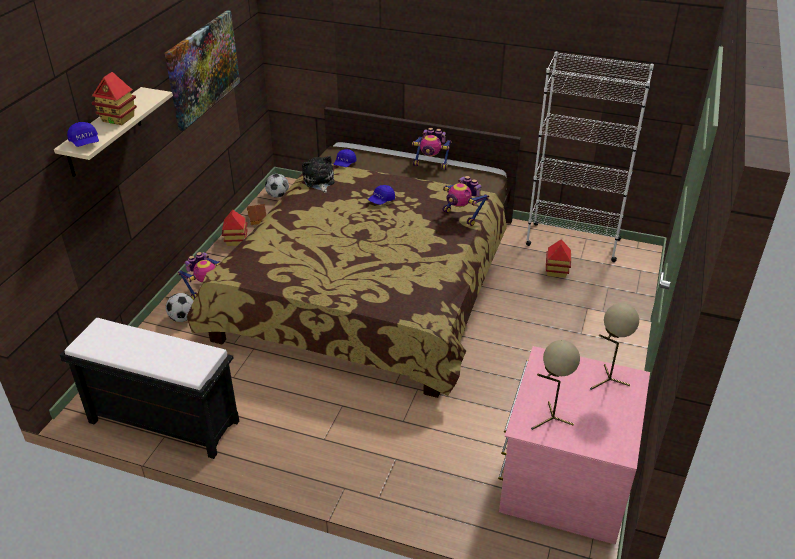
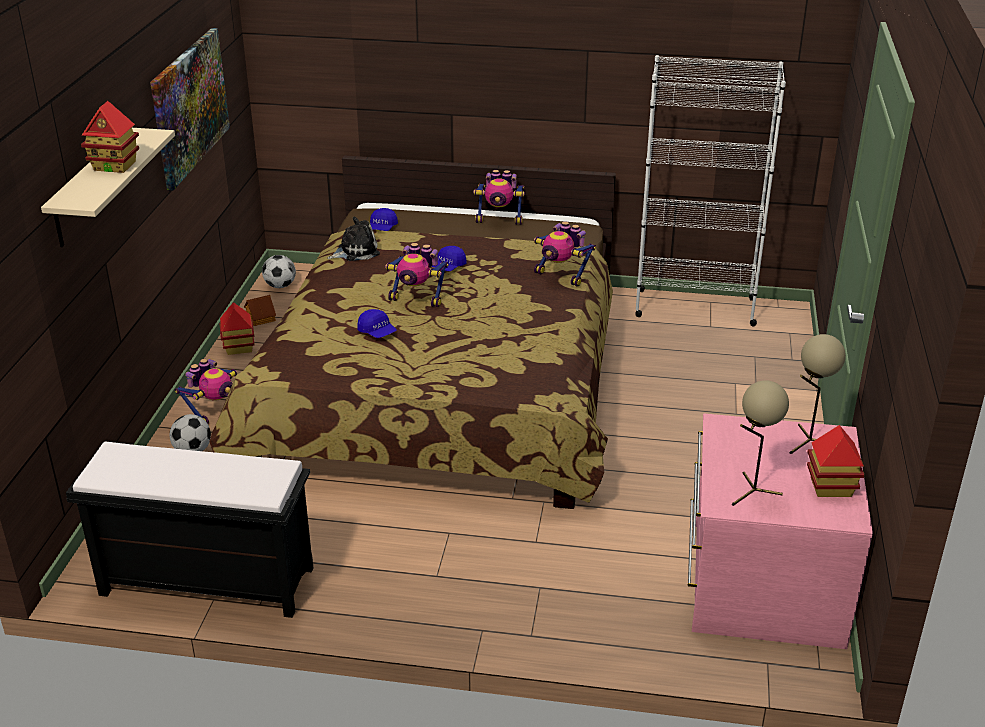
camera: 10 degrees left, 5 degrees down
blue cap [67,122,99,147] -> blue cap moved to [357,309,397,338]
plush toy [302,156,334,193] -> plush toy turned 90 degrees clockwise [327,216,380,261]
toy house [546,239,571,278] -> toy house moved to [807,425,864,497]
none -> toy robot [385,243,449,307]

